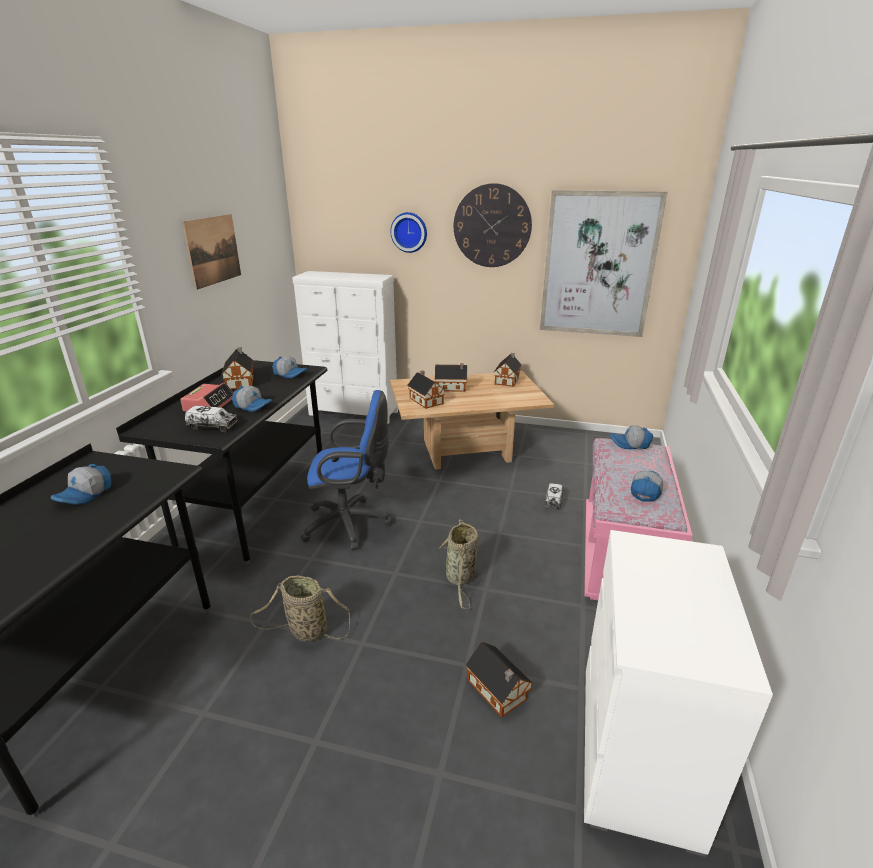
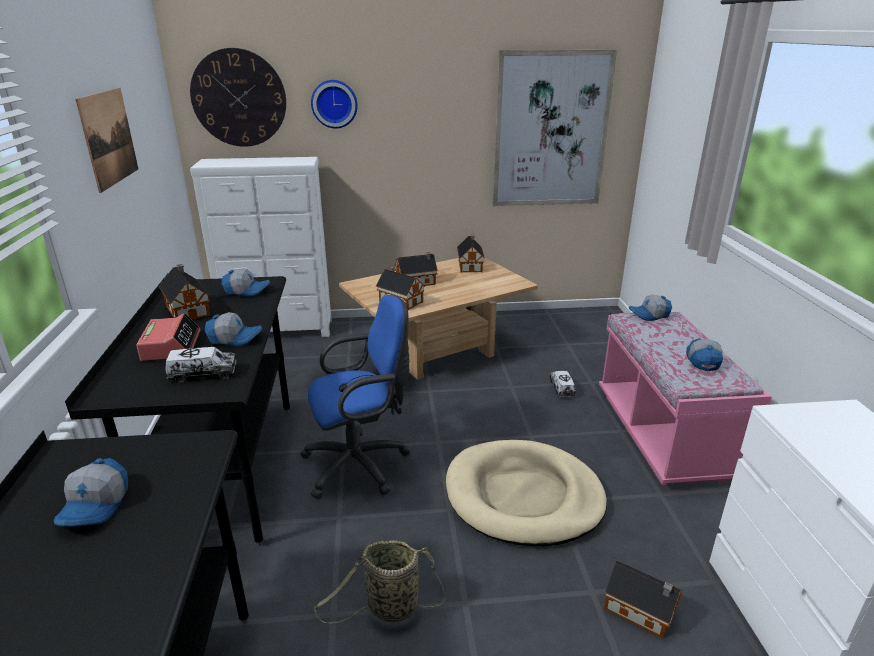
camera: 20 degrees left, 0 degrees up
basket [438,520,479,609] -> beige dog bed [446,440,607,546]
wall clock [454,183,532,267] -> wall clock moved to [190,48,286,147]

